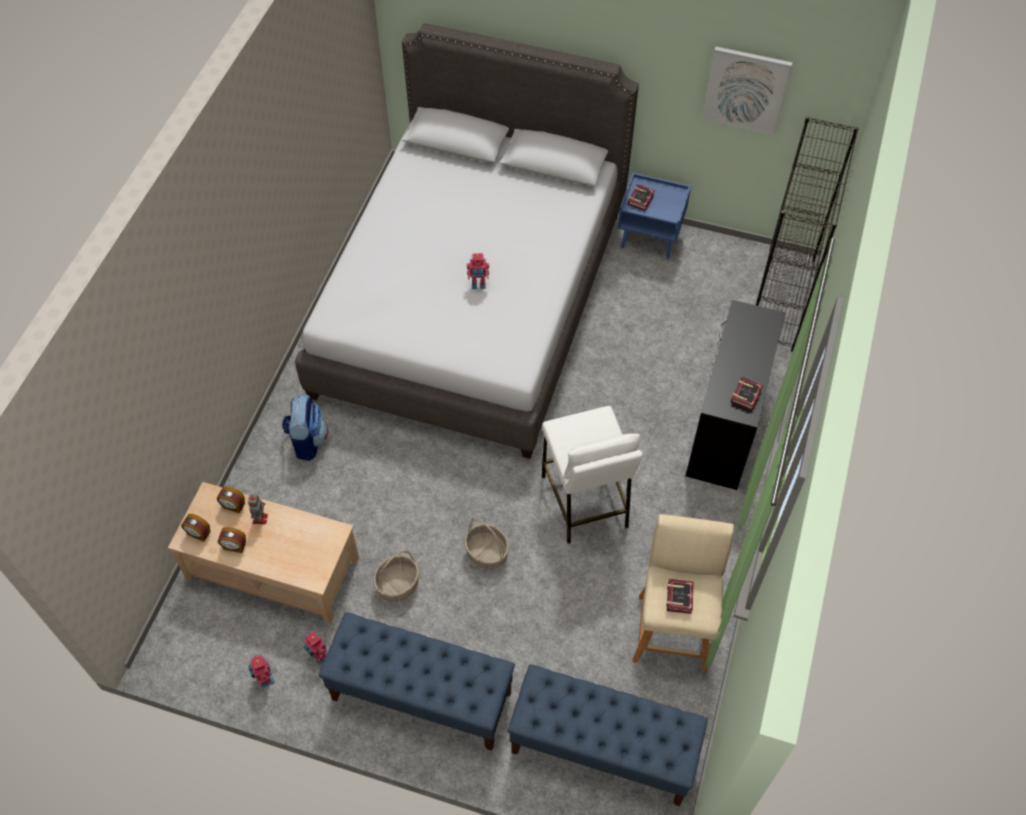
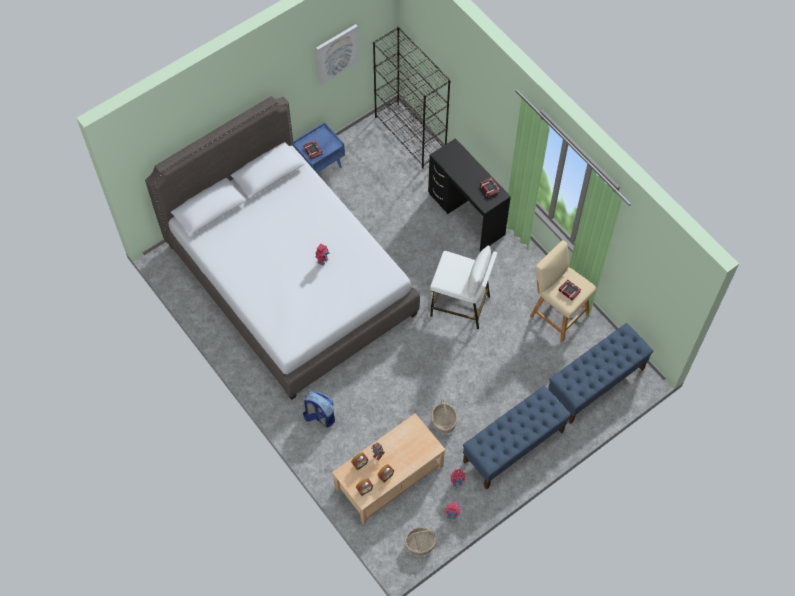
camera: 55 degrees left, 5 degrees up
basket [464,518,509,570] -> basket moved to [405,527,436,556]

